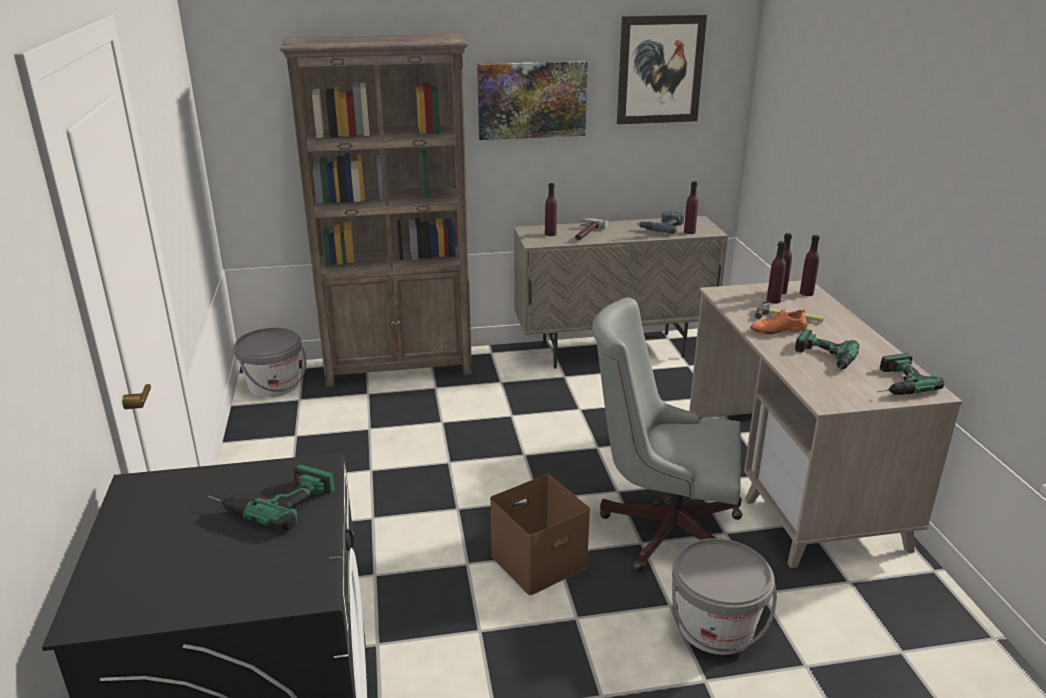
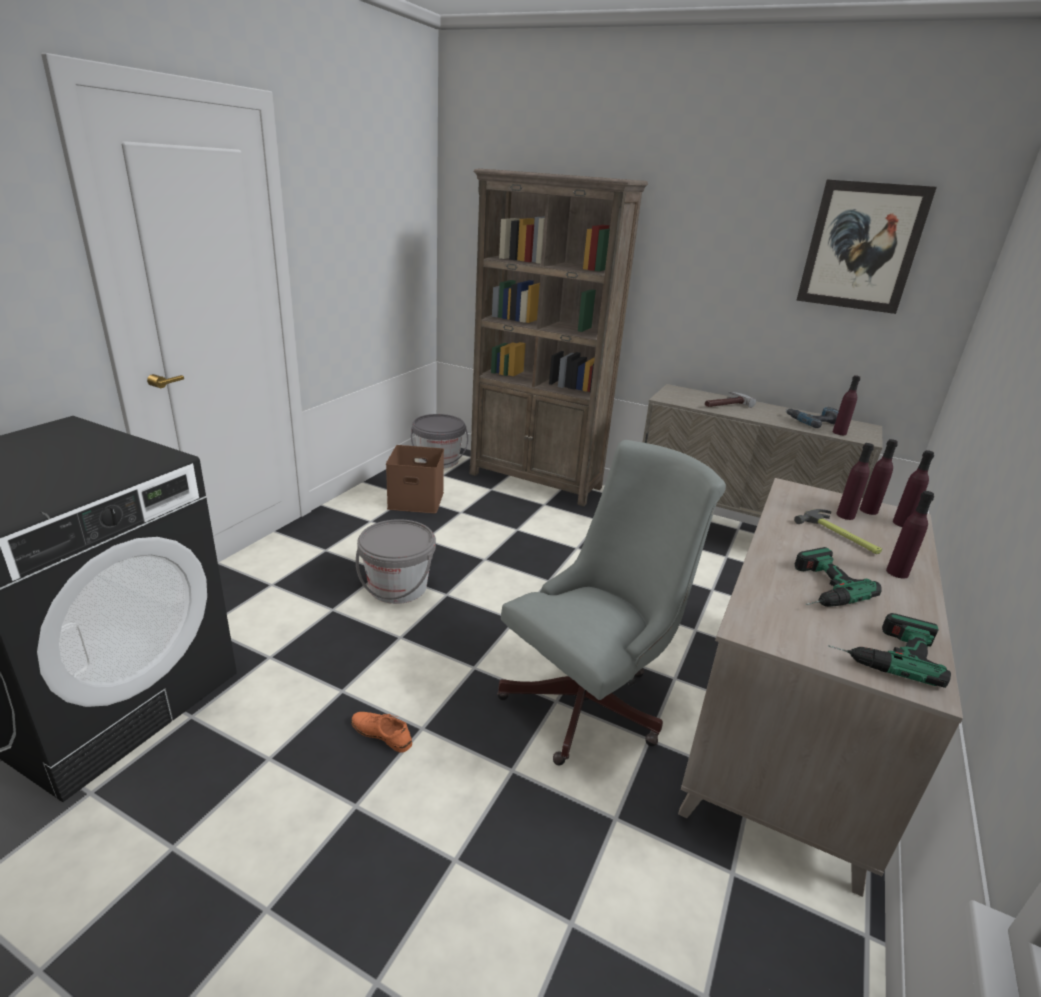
camera: 35 degrees right, 0 degrees up
power drill [208,463,336,530] -> none
picture [477,61,588,140] -> none
brown storage box [490,474,590,595] -> brown storage box moved to [386,445,444,513]
purple bottle [545,183,557,236] -> purple bottle moved to [886,491,934,579]
grey office chair [592,298,743,572] -> grey office chair turned 90 degrees clockwise [497,440,726,765]
grey bucket [672,538,777,655] -> grey bucket moved to [356,519,436,604]
orange shoe [750,309,807,335] -> orange shoe moved to [351,712,412,753]

